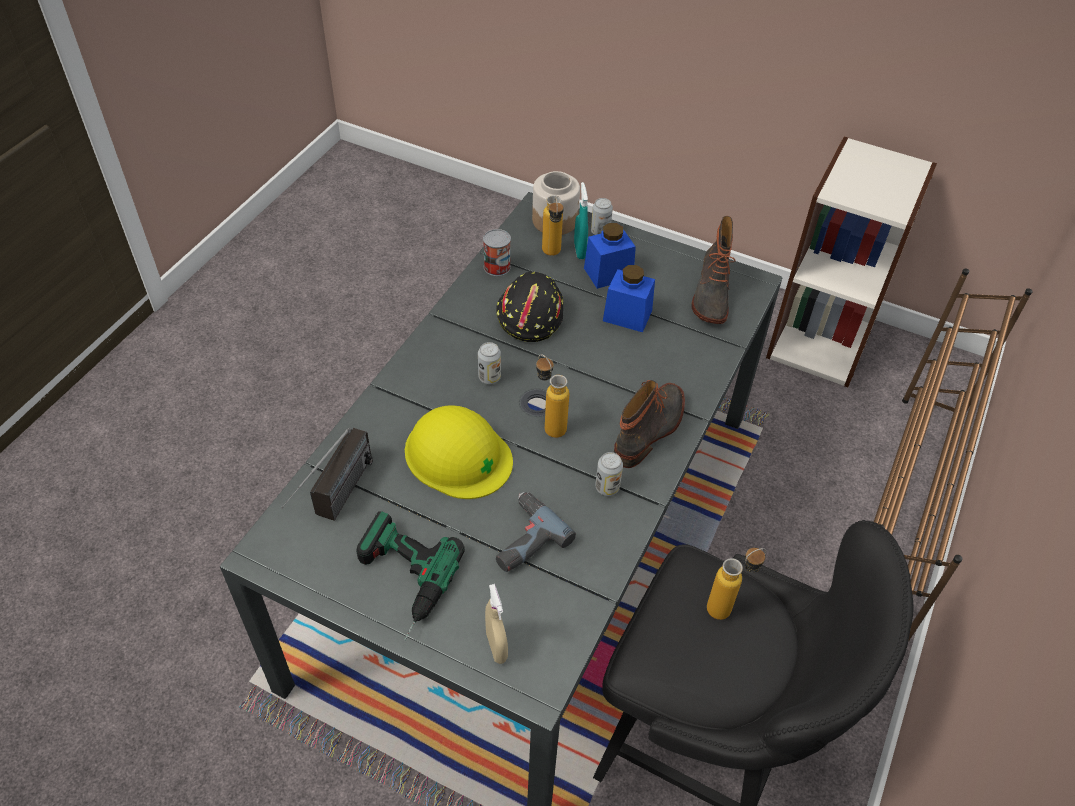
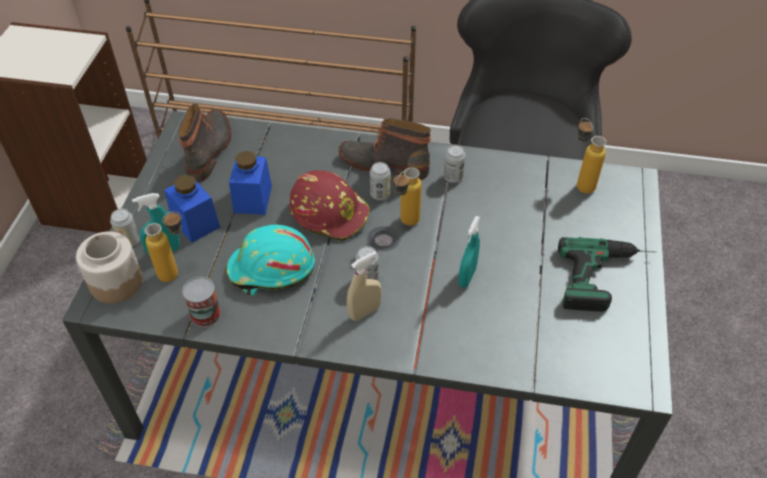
camera: 105 degrees left, 0 degrees up
radio [281,428,373,521] -> none
yellow hard hat [405,405,513,499] -> turquoise spray bottle [458,216,480,288]
beige spray bottle [485,584,508,664] -> beige spray bottle moved to [347,251,381,321]
black hard hat [496,272,563,342] -> turquoise hard hat [226,225,315,295]
power drill [496,492,576,572] -> none
boot [691,216,736,324] -> boot turned 75 degrees counterclockwise [178,104,231,182]
bottle [707,548,766,620] -> bottle moved to [577,118,607,194]
none -> red hard hat [290,170,370,241]
none -> can [370,162,391,200]

